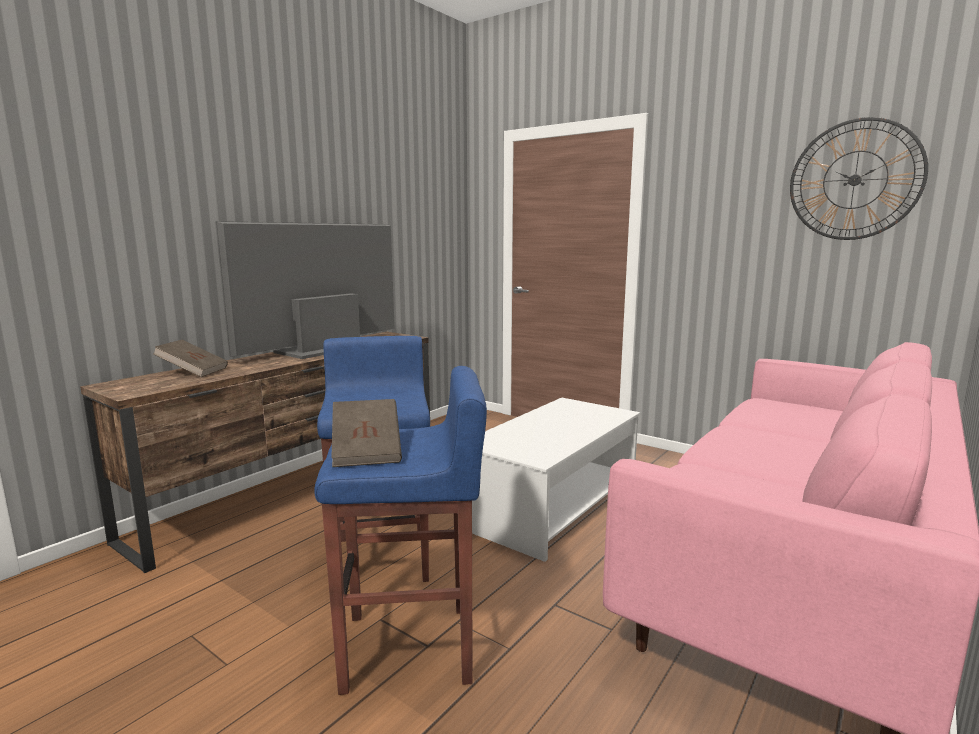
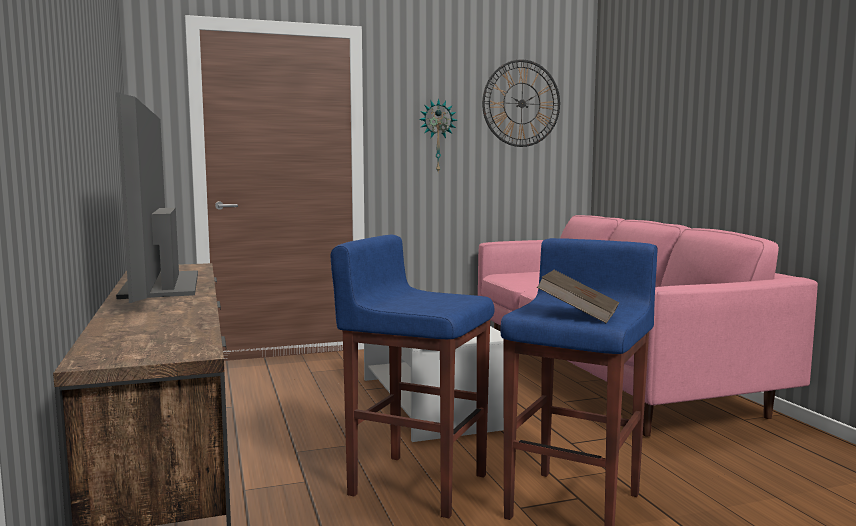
camera: 55 degrees left, 5 degrees down
brown book [153,340,228,377] -> none
none -> wall clock [419,98,457,172]

